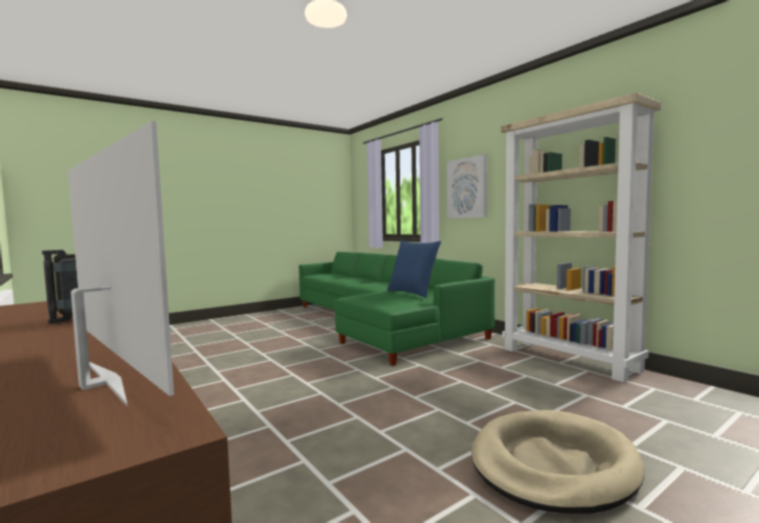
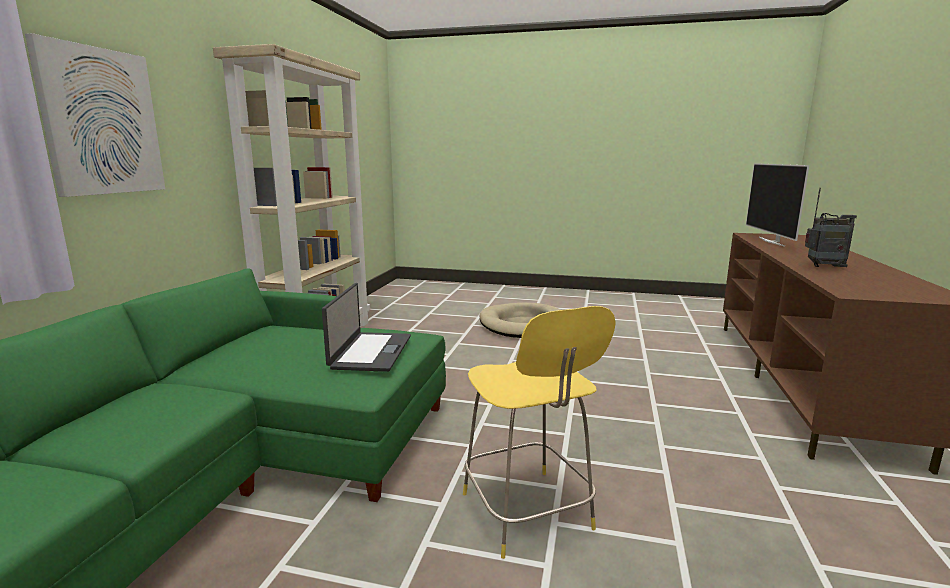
camera: 130 degrees left, 10 degrees up
blue pillow [387,240,441,298] -> none
none -> laptop [322,283,411,372]
none -> yellow stool [463,306,616,559]

